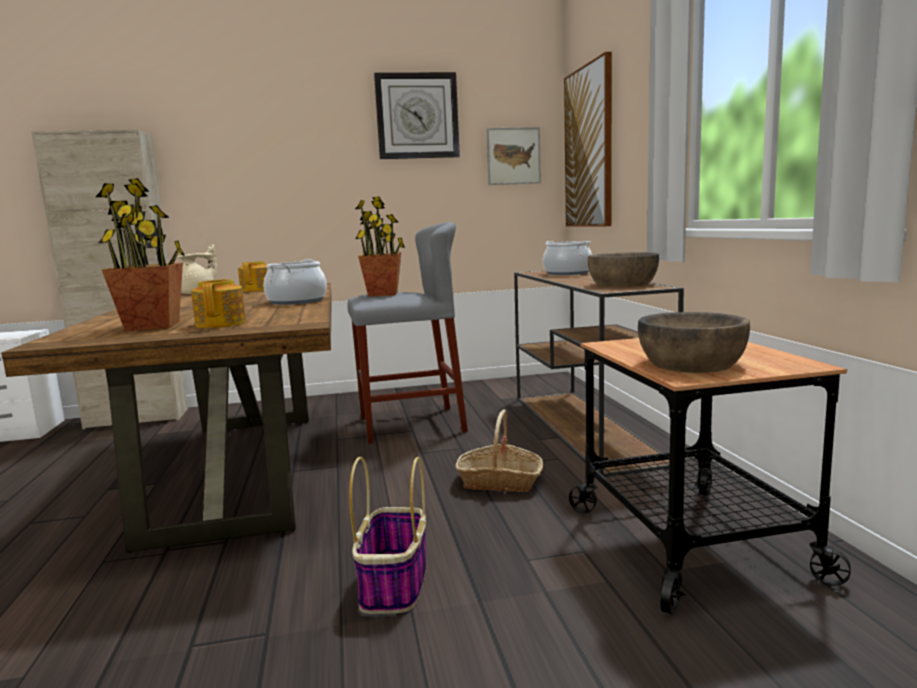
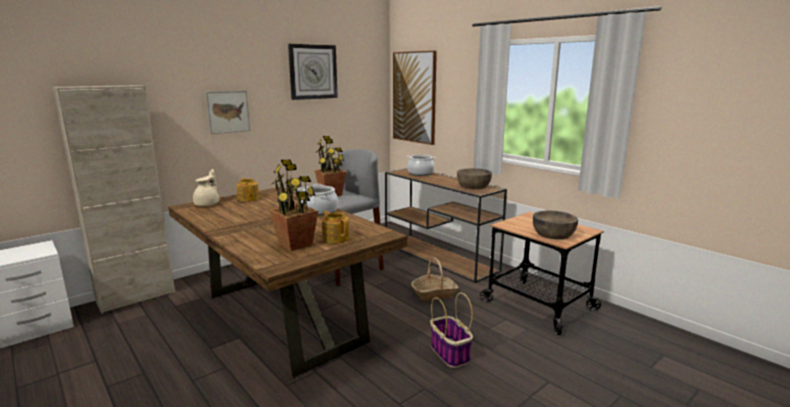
camera: 30 degrees left, 5 degrees up
picture [486,127,541,185] -> picture moved to [206,91,250,134]

